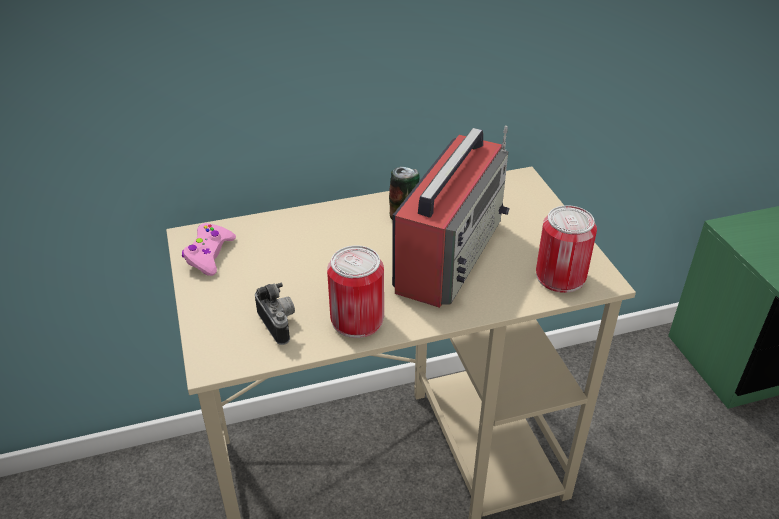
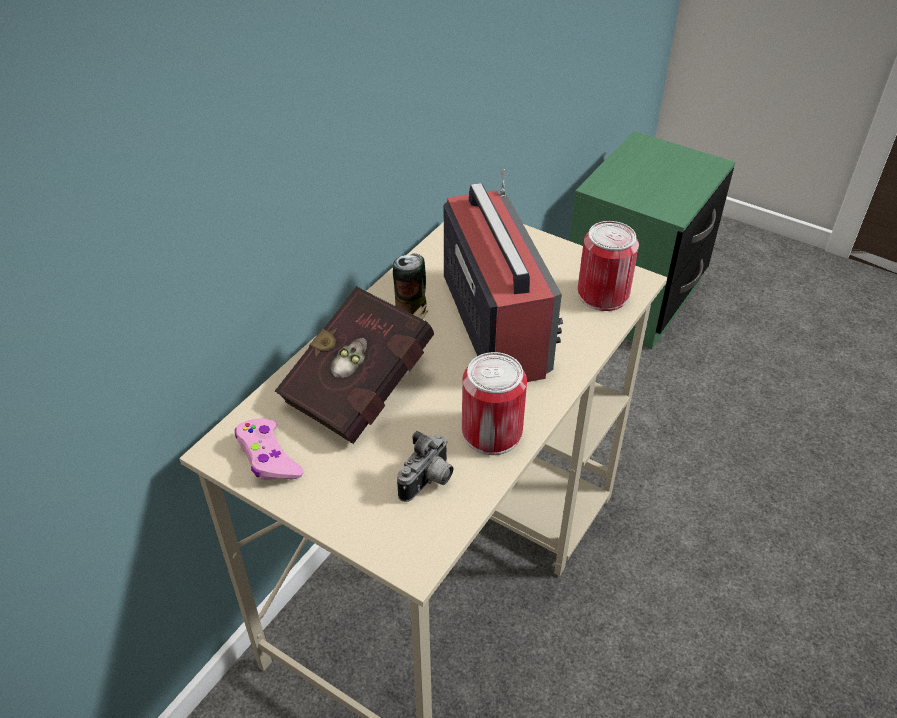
camera: 40 degrees left, 5 degrees up
camera [255,283,295,345] -> camera turned 105 degrees clockwise [397,431,453,502]
none -> red book [275,286,434,444]

